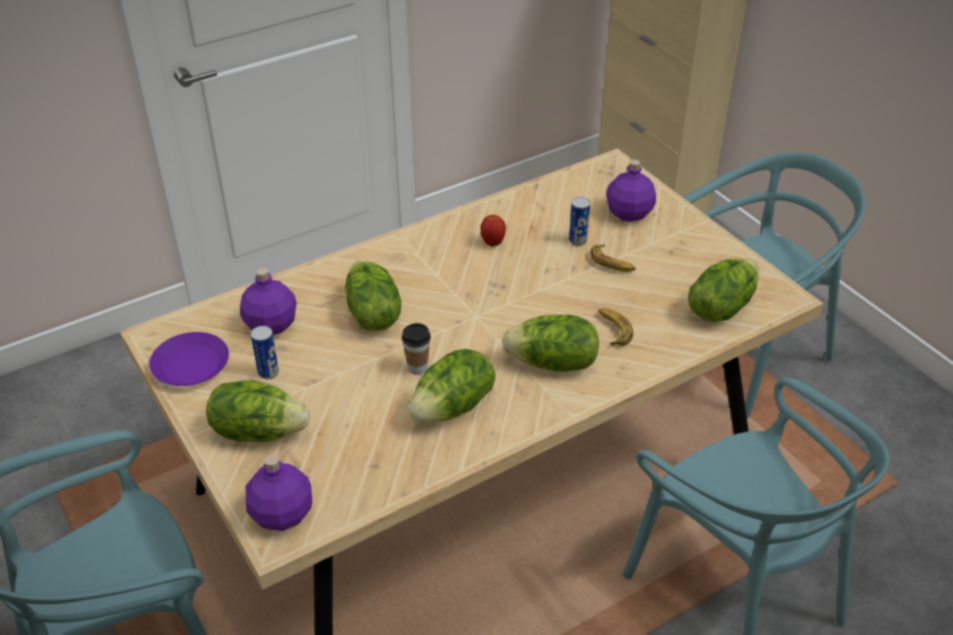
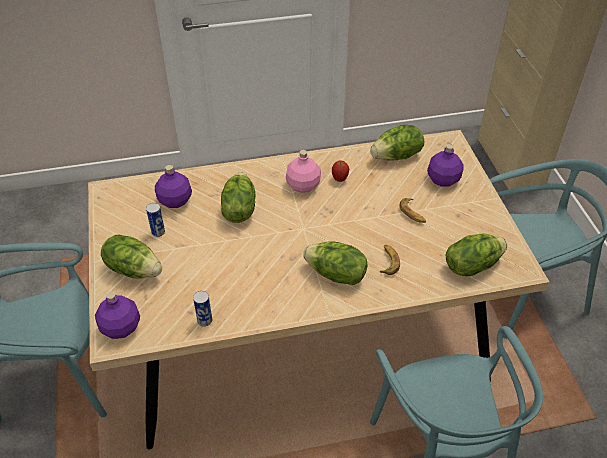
camera: 20 degrees right, 5 degrees up
purple plate [149,332,229,386] -> none
cup [402,323,431,375] -> none
lettuce [408,349,495,423] -> lettuce moved to [370,125,424,161]
can [569,197,590,246] -> can moved to [193,291,212,327]
none -> pink bottle [286,150,321,193]

